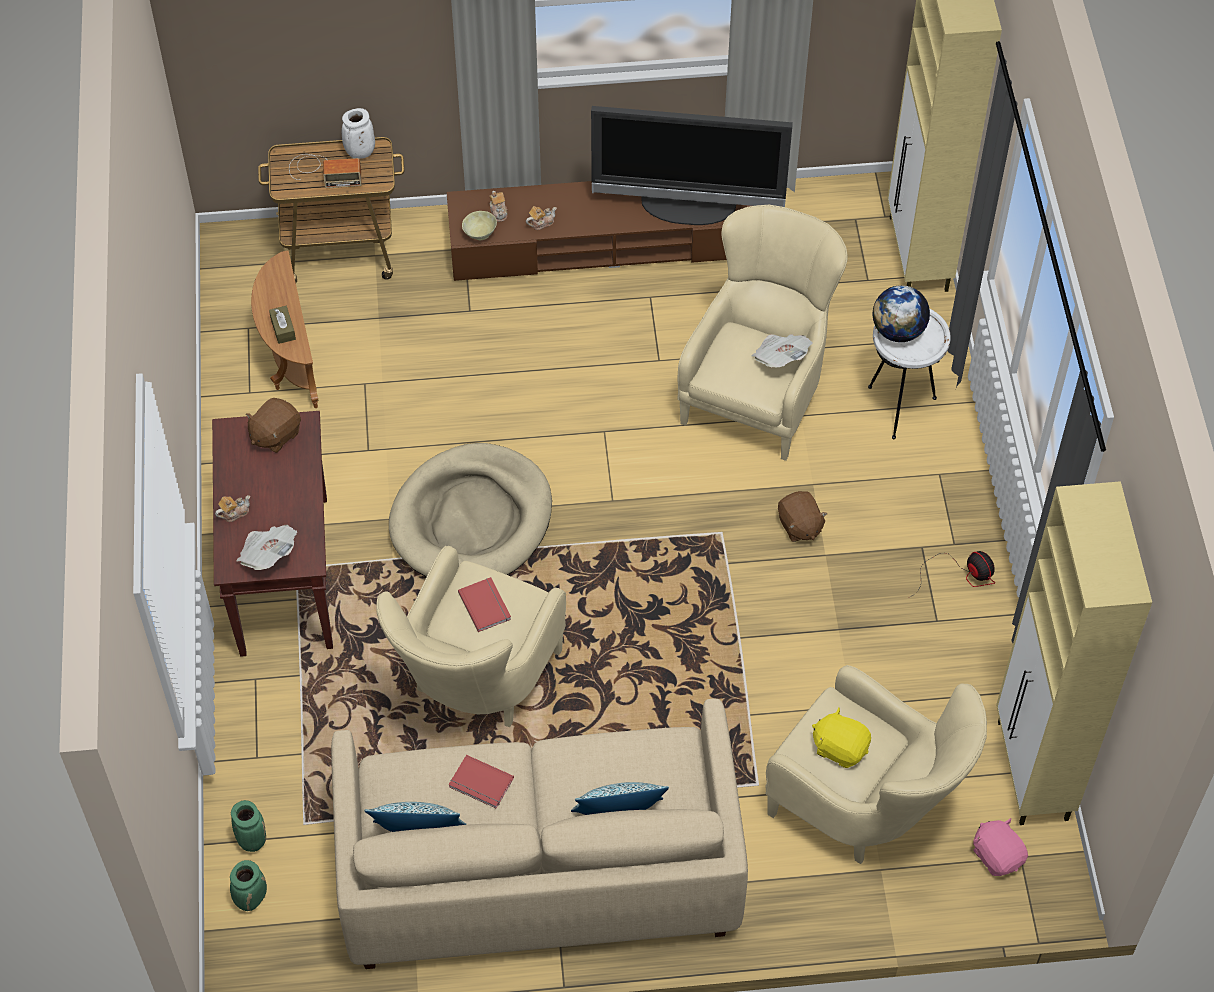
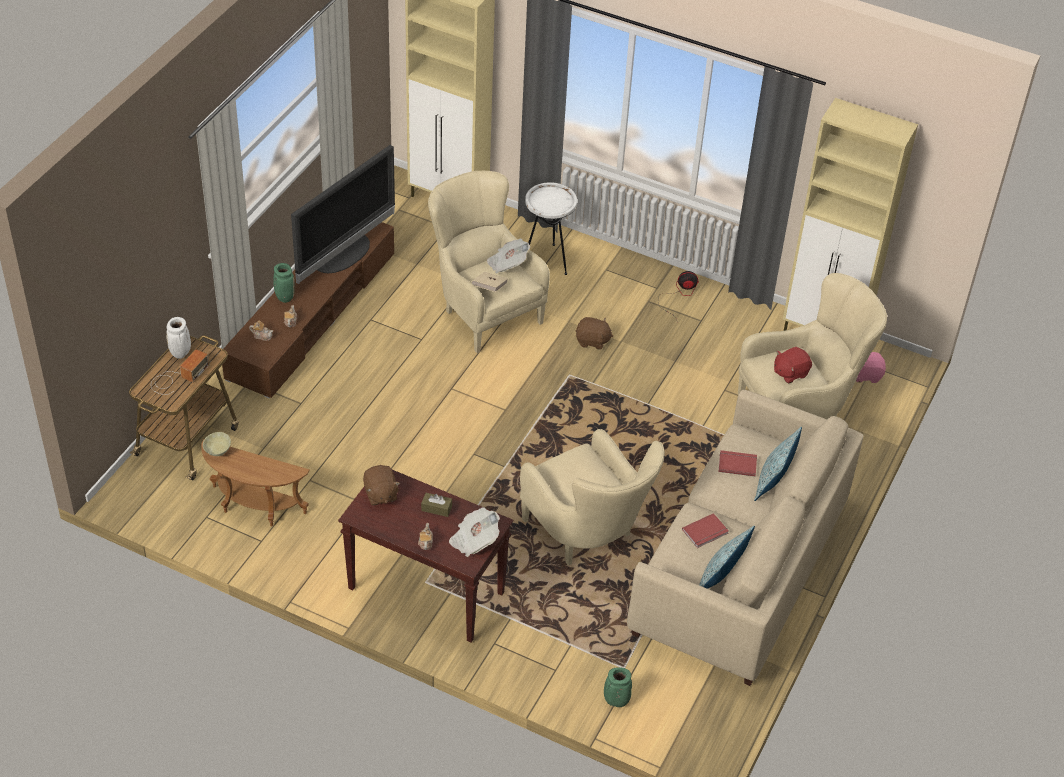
camera: 60 degrees left, 10 degrees down
green vase [230,860,267,911] -> green vase moved to [274,263,294,303]
brown tissue box [269,306,296,344] -> brown tissue box moved to [421,493,452,517]
beige dog bed [389,443,552,577] -> none
red book [458,577,511,632] -> red book moved to [718,450,757,476]
beige bowl [462,211,497,240] -> beige bowl moved to [203,432,231,456]
yellow plush toy [812,707,871,768] -> red plush toy [774,347,812,384]
globe [872,285,930,342] -> none
none -> beige book [471,272,508,292]

